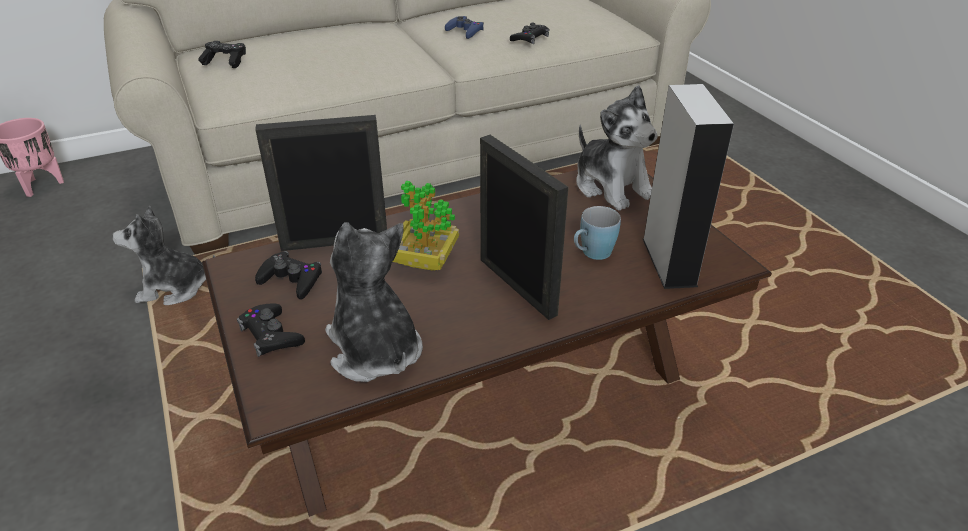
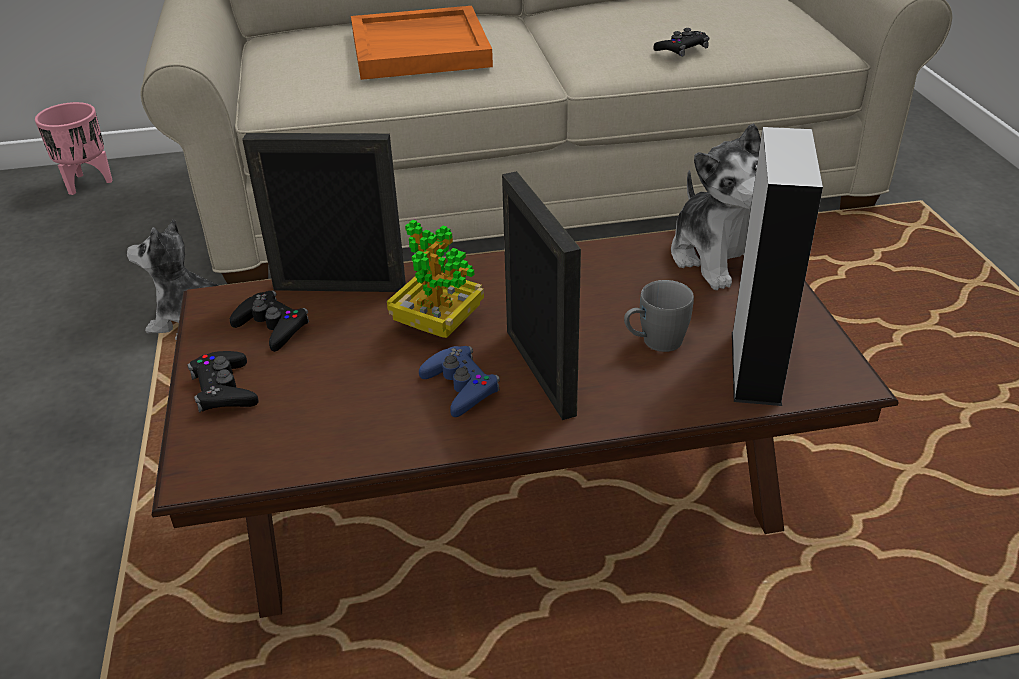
camera: 15 degrees right, 0 degrees up
black game controller [198,41,246,68] -> none
plush toy [325,222,423,382] -> none
blue game controller [445,16,484,39] -> blue game controller moved to [419,346,500,417]
blue mug [574,206,621,260] -> grey mug [624,280,694,352]
none -> orange tray [351,6,493,80]

